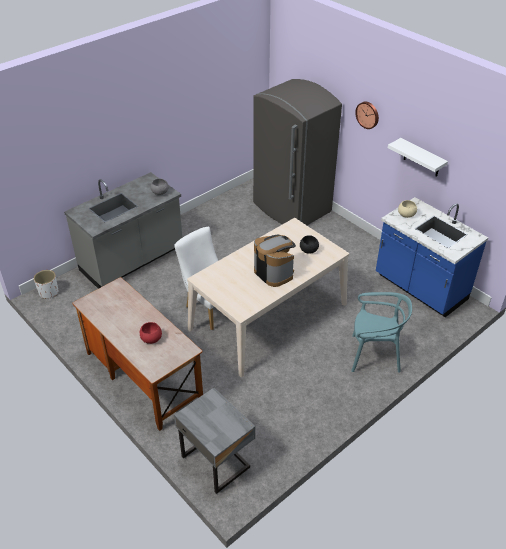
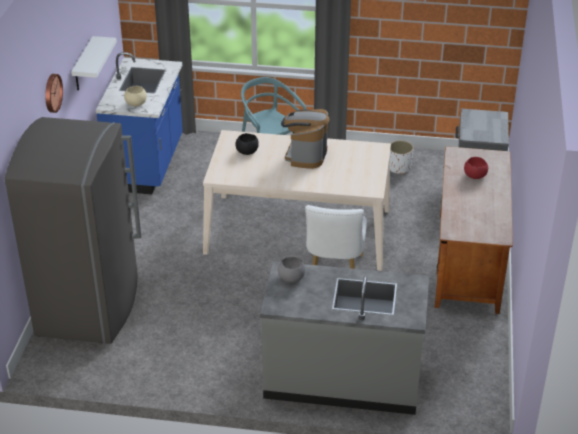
camera: 130 degrees left, 5 degrees down
white planter [34,270,58,299] -> white planter moved to [390,140,414,174]

